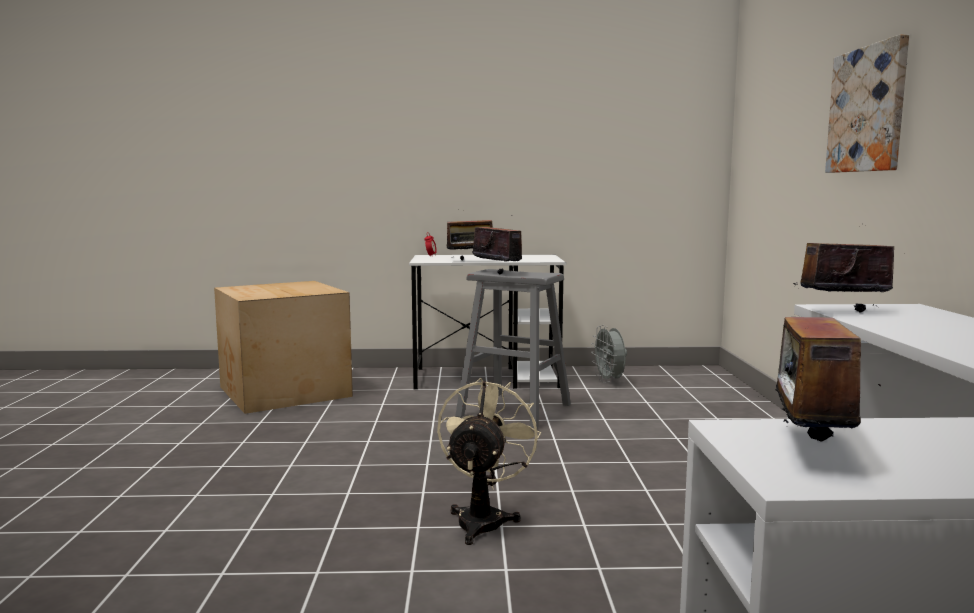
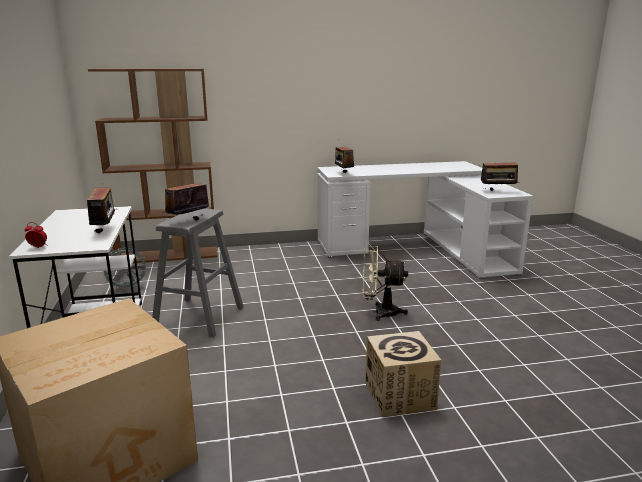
camera: 100 degrees left, 10 degrees up
picture [825,34,909,173] -> none
none -> brown bookcase [88,68,217,263]
none -> cardboard box [365,331,441,417]

